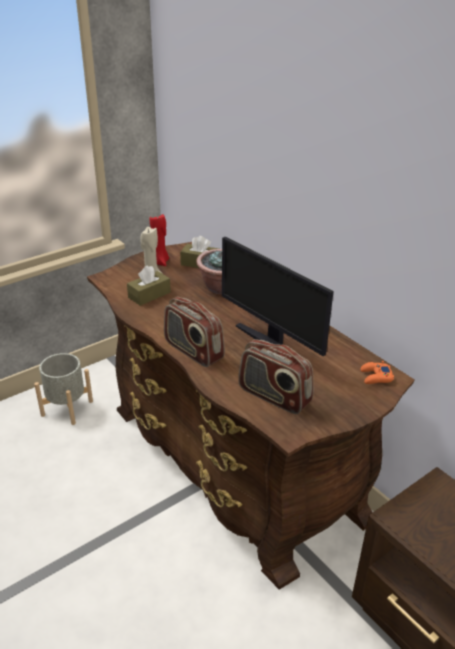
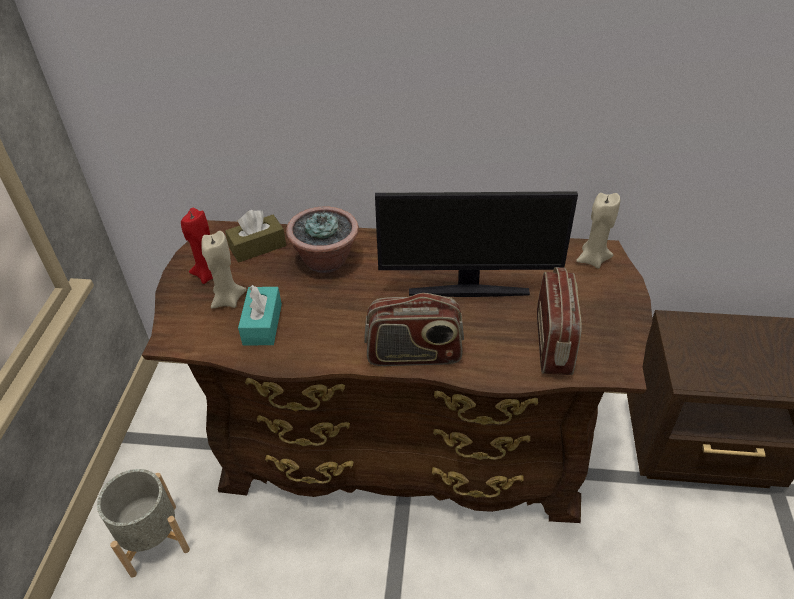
camera: 45 degrees left, 10 degrees up
brown tissue box [127,265,171,306] -> turquoise tissue box [238,285,282,345]
radio [238,339,313,414] -> radio turned 75 degrees counterclockwise [537,267,582,375]
orange game controller [360,361,394,384] -> beige candle [576,193,620,269]

